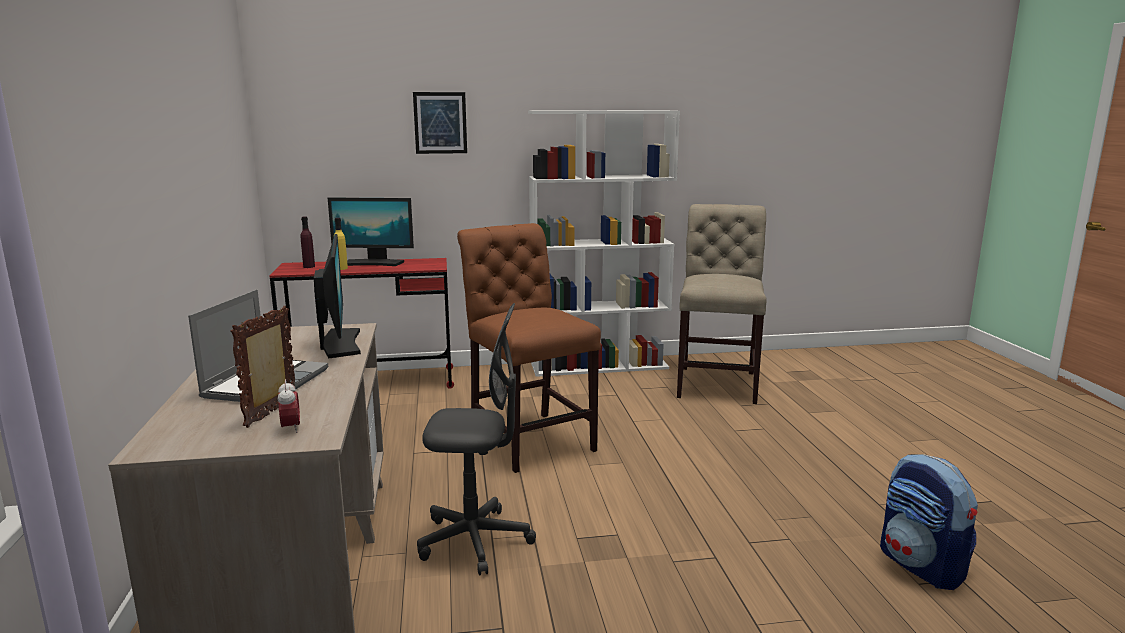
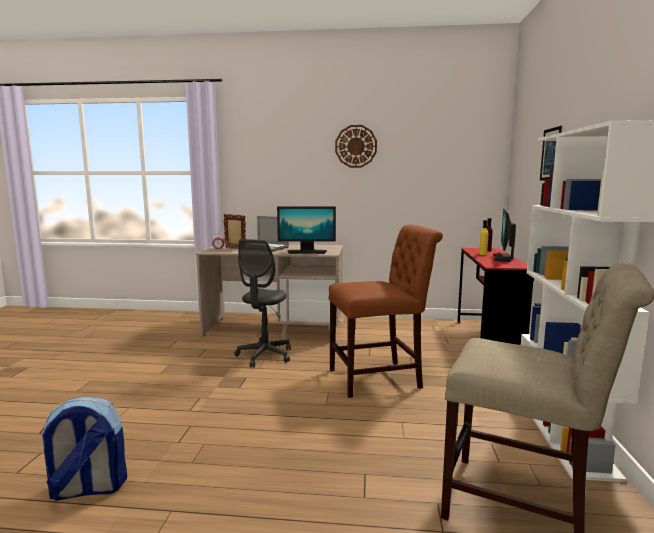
camera: 105 degrees right, 5 degrees down
none -> wall clock [335,125,377,168]

